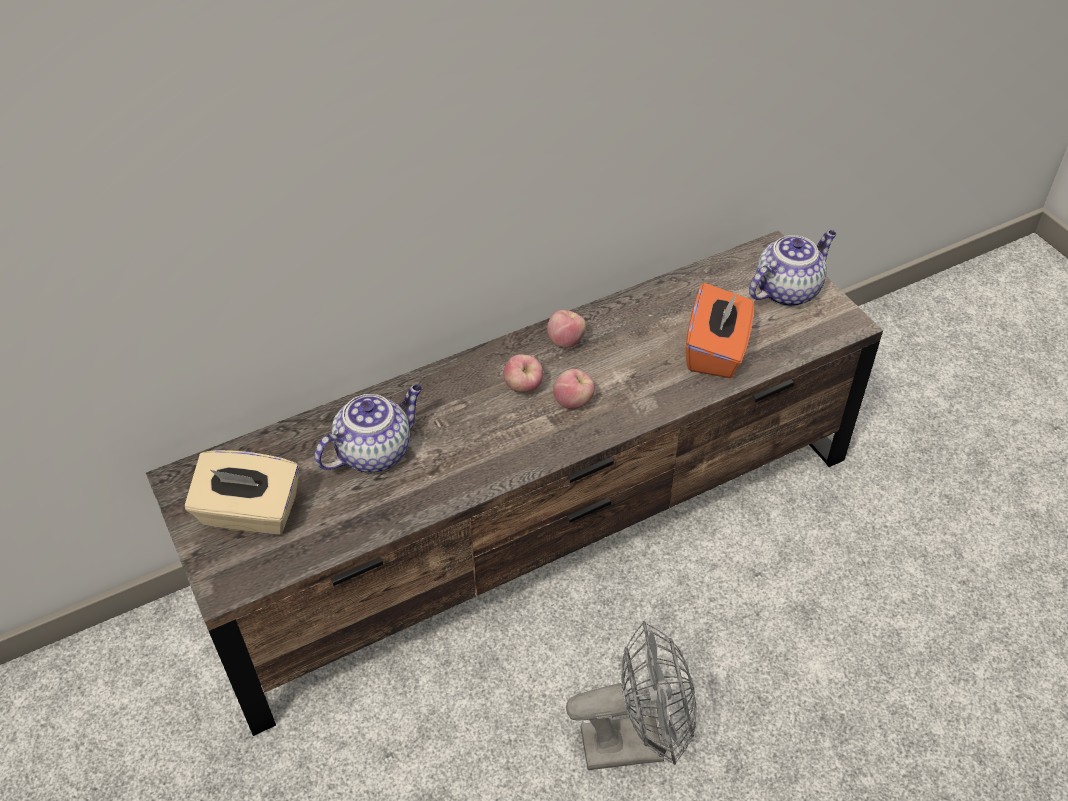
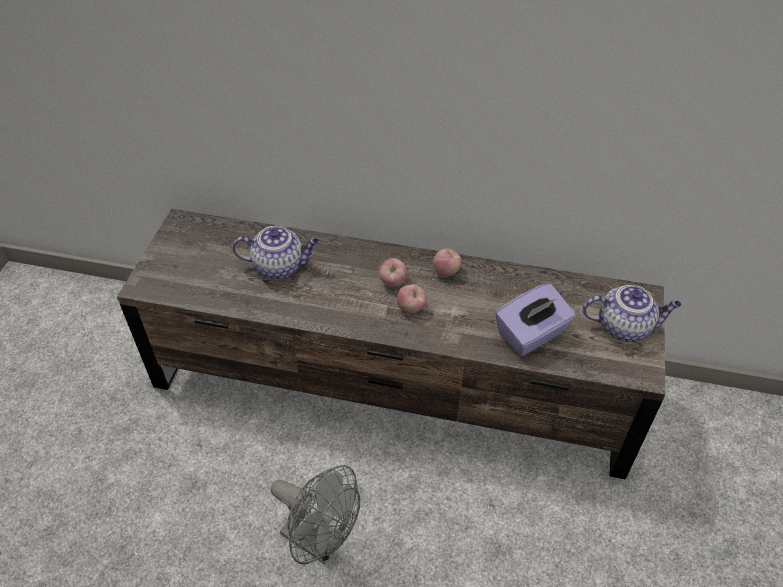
camera: 40 degrees right, 0 degrees up
beige tissue box [185,450,299,535] -> none
orange tissue box [686,283,754,378] -> purple tissue box [495,283,576,356]

